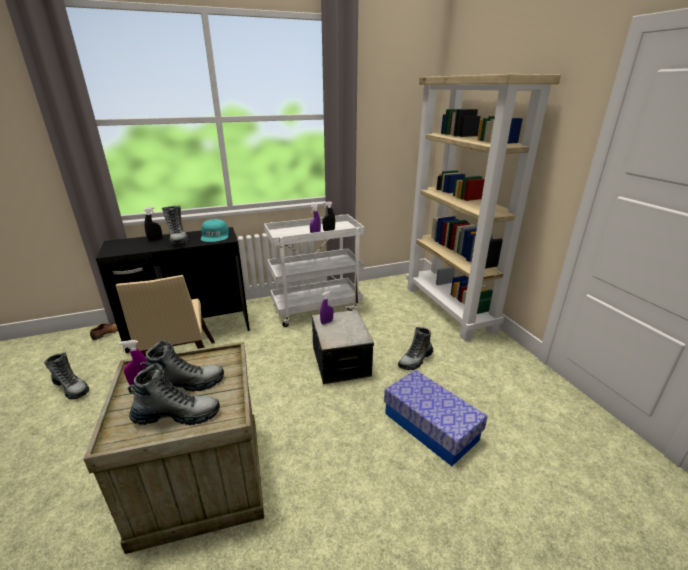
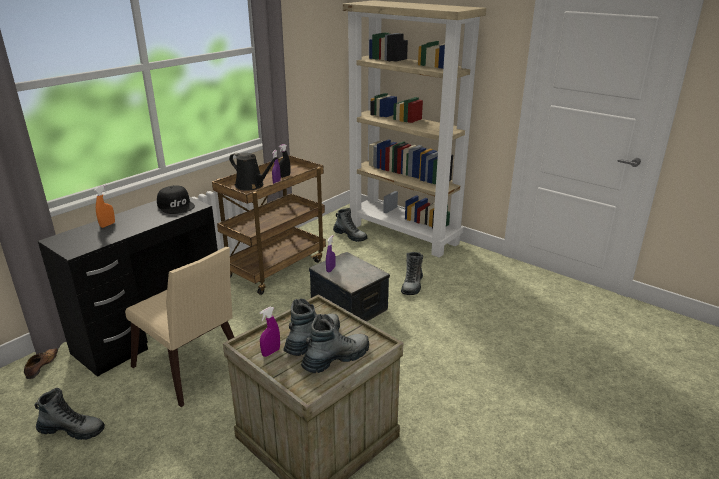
camera: 30 degrees left, 0 degrees up
black spray bottle [144,207,162,241] -> orange spray bottle [94,185,115,228]
boot [162,206,189,245] -> boot moved to [333,208,368,242]
turquoise cap [201,219,229,242] -> black cap [157,185,195,214]
white cart [264,214,365,327] -> brown cart [212,155,326,295]
storage box [384,370,488,466] -> none
none -> black watering can [229,153,278,191]

